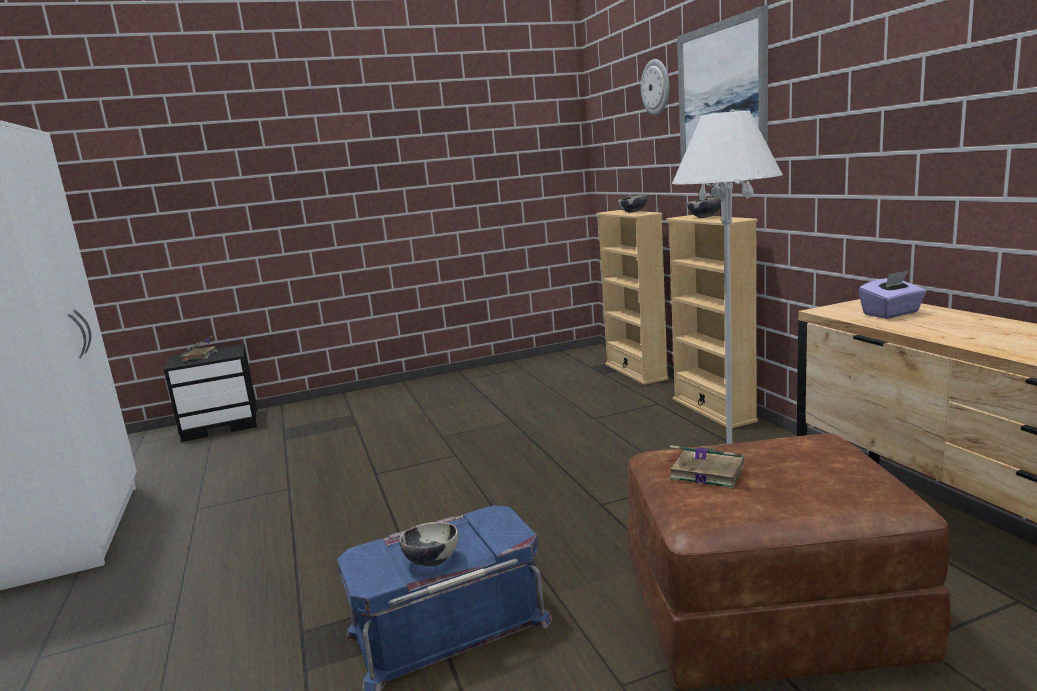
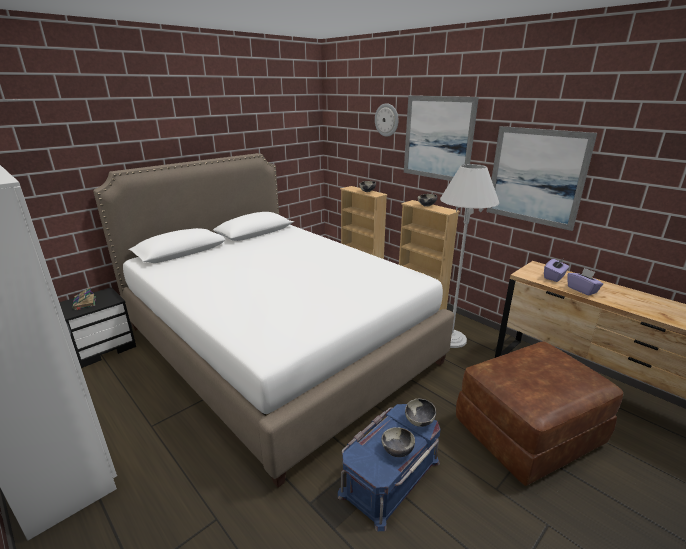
camera: 25 degrees left, 10 degrees up
book [668,445,744,488] -> none
none -> white bed [93,153,454,488]
none -> bowl [405,399,436,427]
none -> picture [486,126,597,231]
none -> purple tissue box [568,268,603,296]

